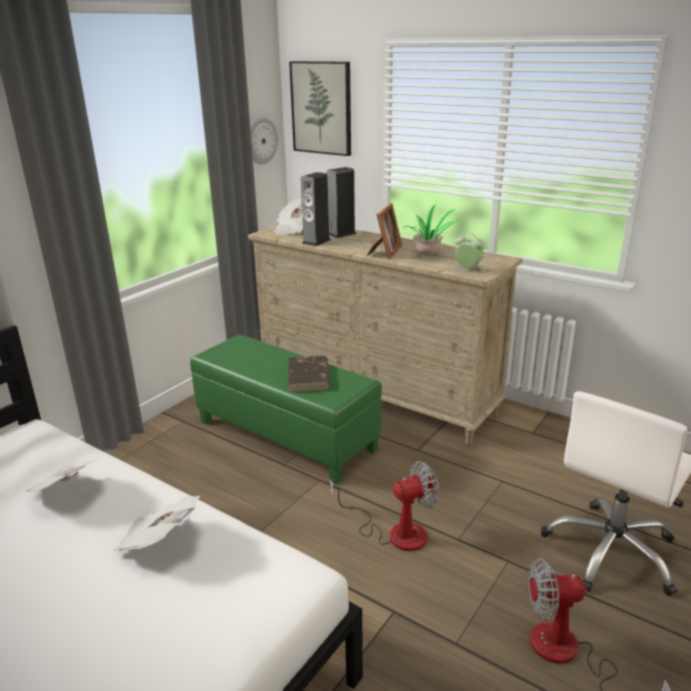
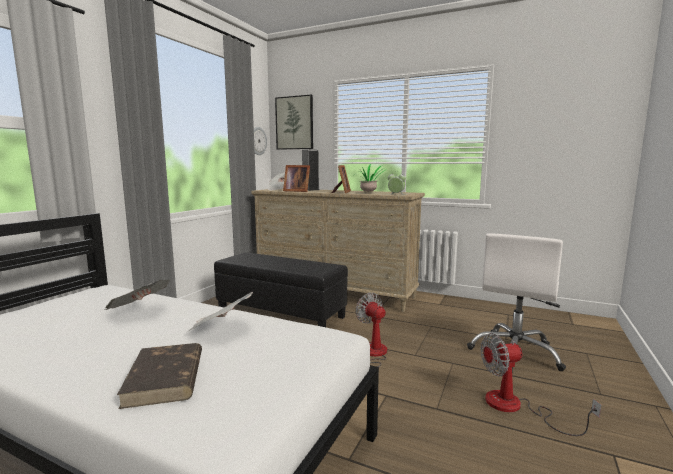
camera: 10 degrees left, 15 degrees down
green ottoman [190,334,382,484] -> black ottoman [214,252,348,327]
brown book [288,356,330,392] -> brown book moved to [117,343,202,409]
speaker [301,172,331,246] -> picture frame [283,165,310,192]
fan [330,461,439,551] -> fan turned 90 degrees counterclockwise [356,292,387,367]

